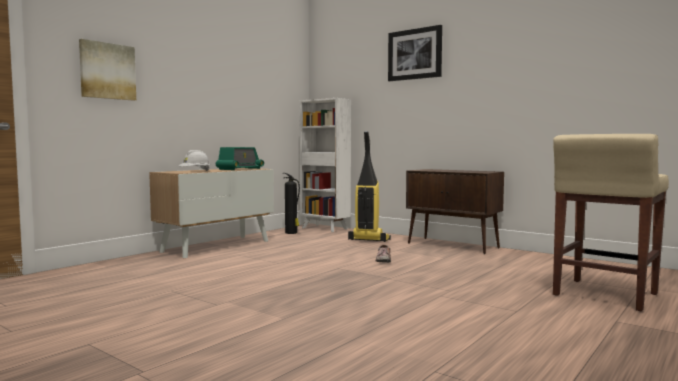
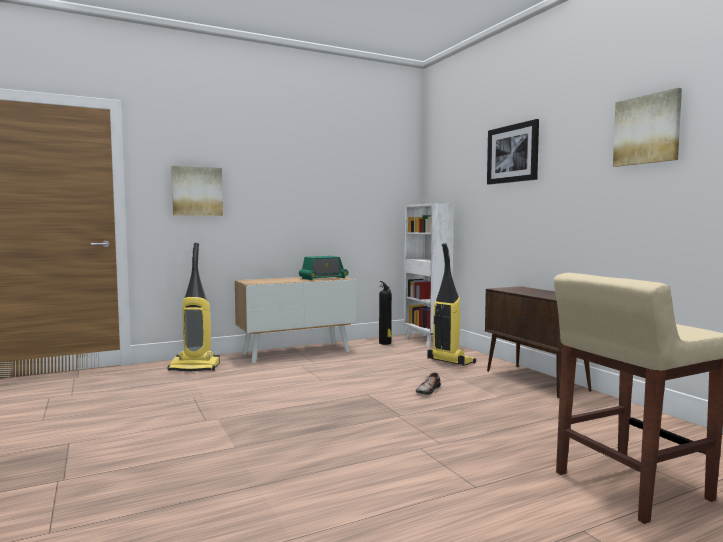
camera: 25 degrees right, 0 degrees up
white hard hat [179,150,210,171] -> none
none -> vacuum cleaner [168,243,220,372]
none -> picture [613,88,682,167]

